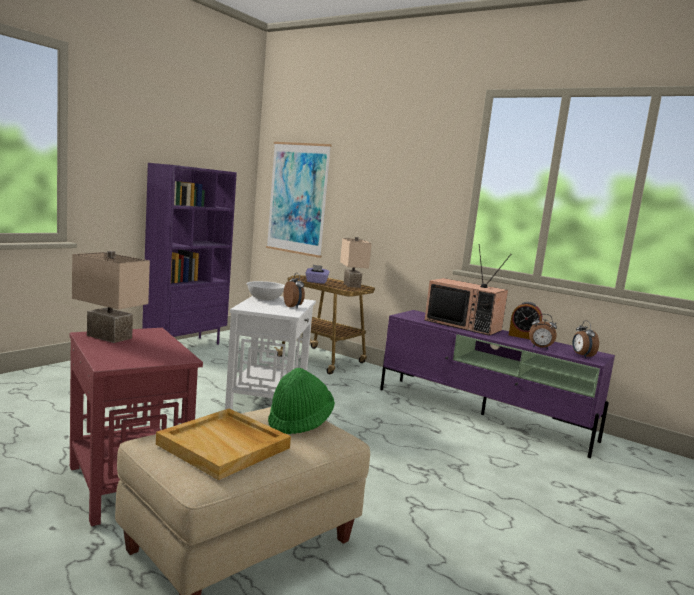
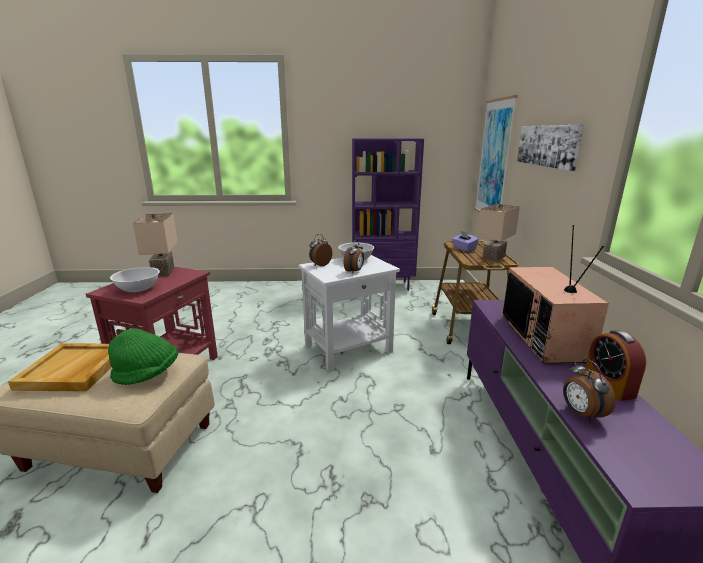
camera: 55 degrees right, 10 degrees up
alarm clock [572,320,599,358] -> alarm clock moved to [309,234,333,266]
none -> white bowl [110,267,160,292]
none -> picture [517,125,584,171]

